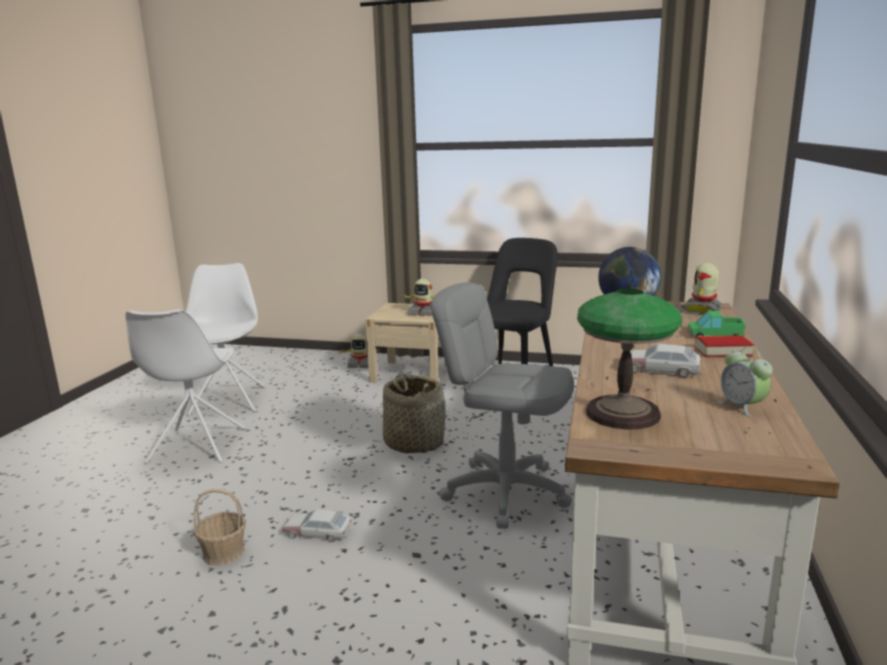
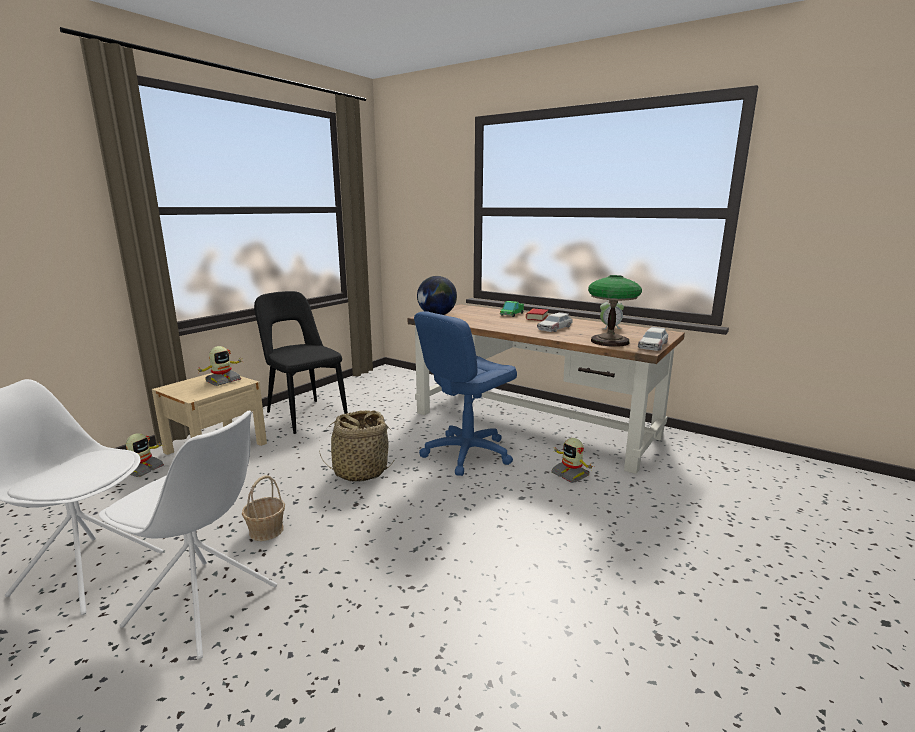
camera: 70 degrees left, 0 degrees up
basket [194,489,246,566] -> basket moved to [242,475,285,541]
toy car [282,509,351,542] -> toy car moved to [638,327,668,351]
grey office chair [431,282,574,529] -> blue office chair [414,311,517,476]
toy robot [679,263,722,315] -> toy robot moved to [551,438,593,483]

